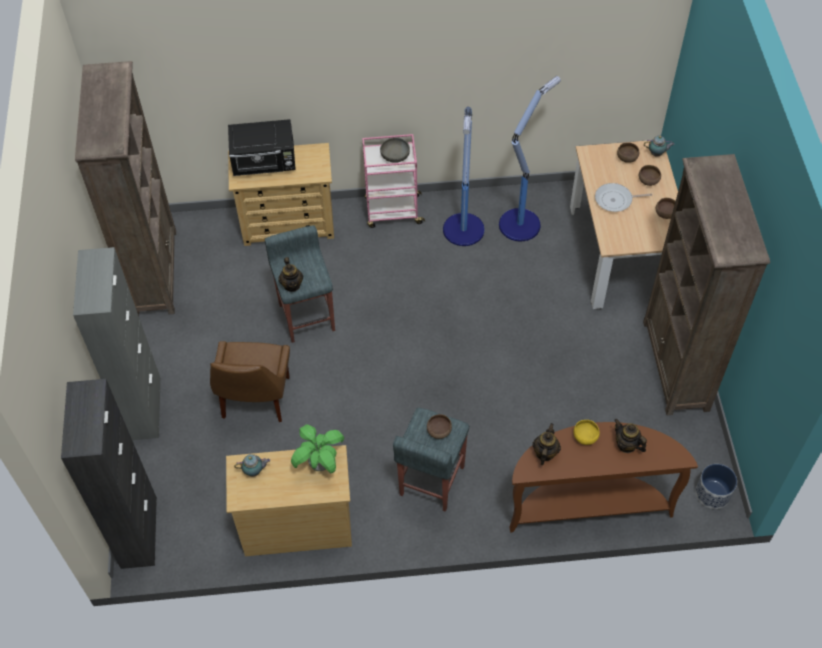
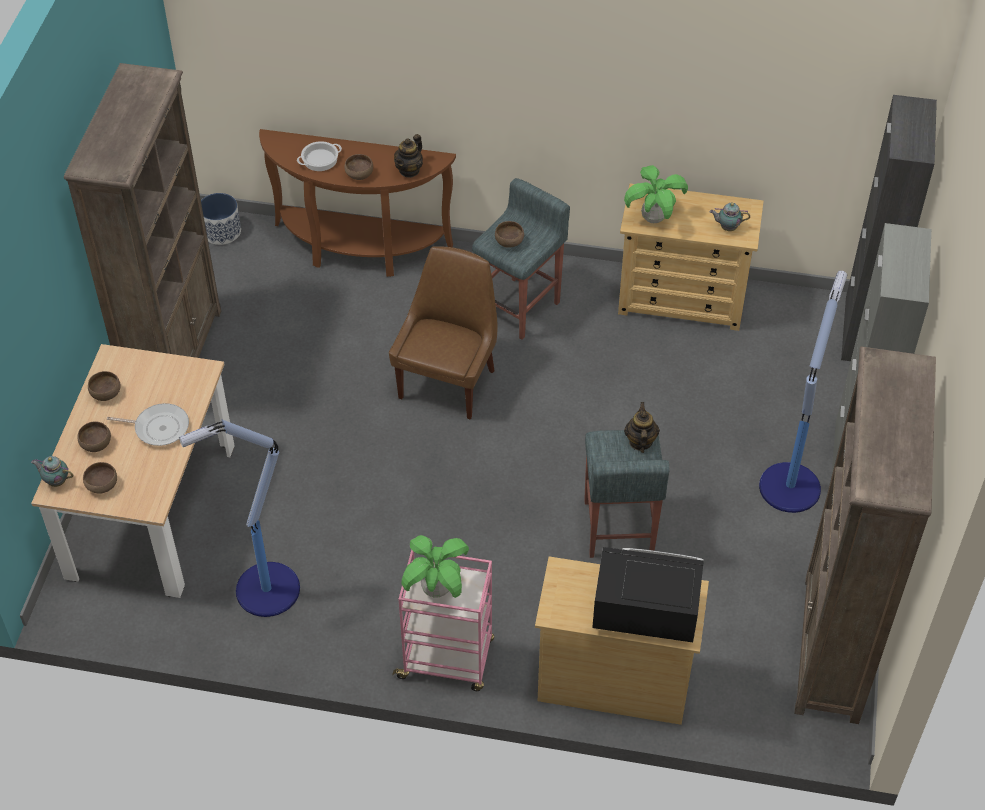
camera: 165 degrees left, 5 degrees down
brown chair [210,341,290,422] -> brown chair moved to [389,246,498,420]
grey bowl [380,137,410,163] -> potted plant [402,535,469,598]
floor lamp [443,107,485,246] -> floor lamp moved to [759,271,847,513]
yellow bowl [573,420,600,445] -> brown bowl [344,154,373,180]
teapot [614,419,647,453] -> cooking pot [297,141,342,171]

